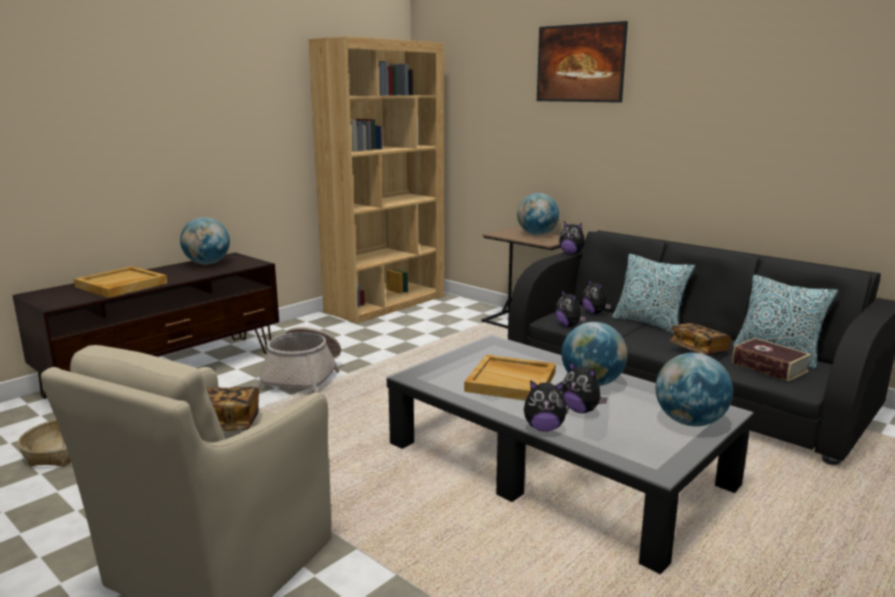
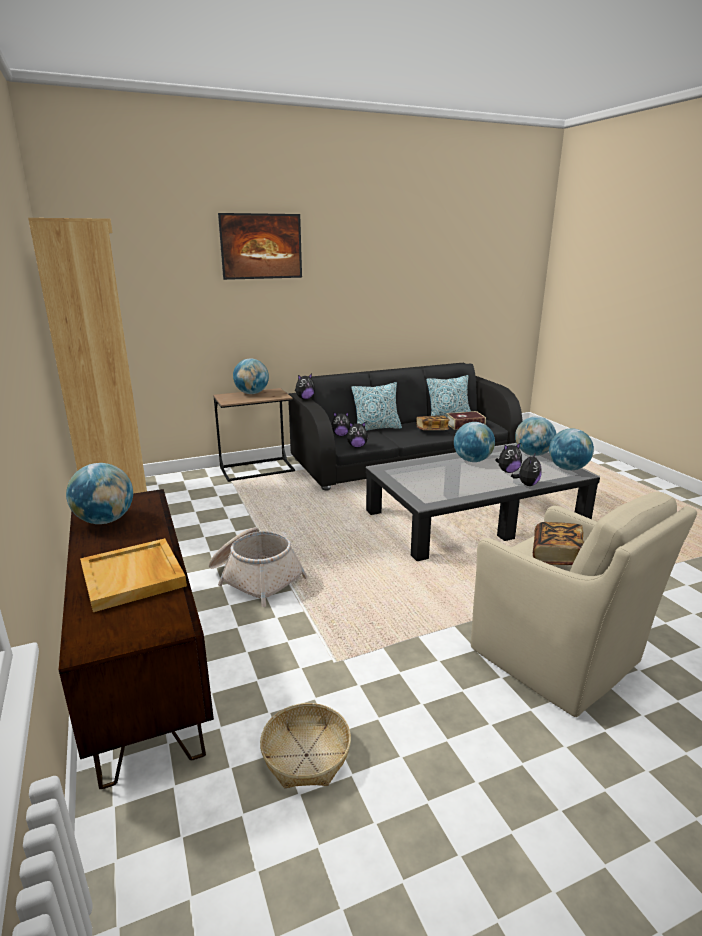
camera: 65 degrees left, 5 degrees up
beige tray [464,355,556,401] -> none
none -> globe [549,428,594,470]

